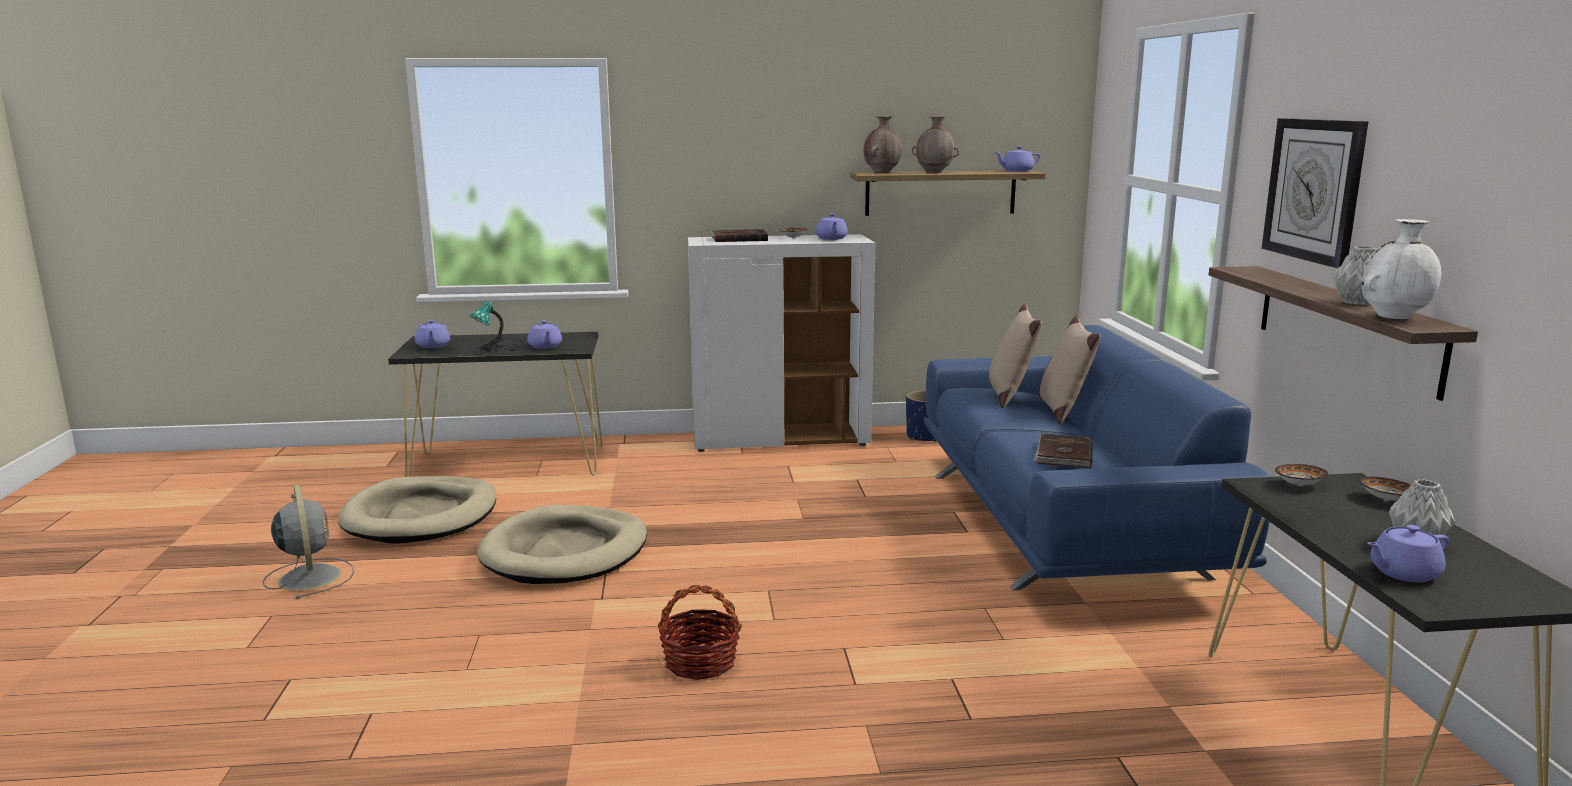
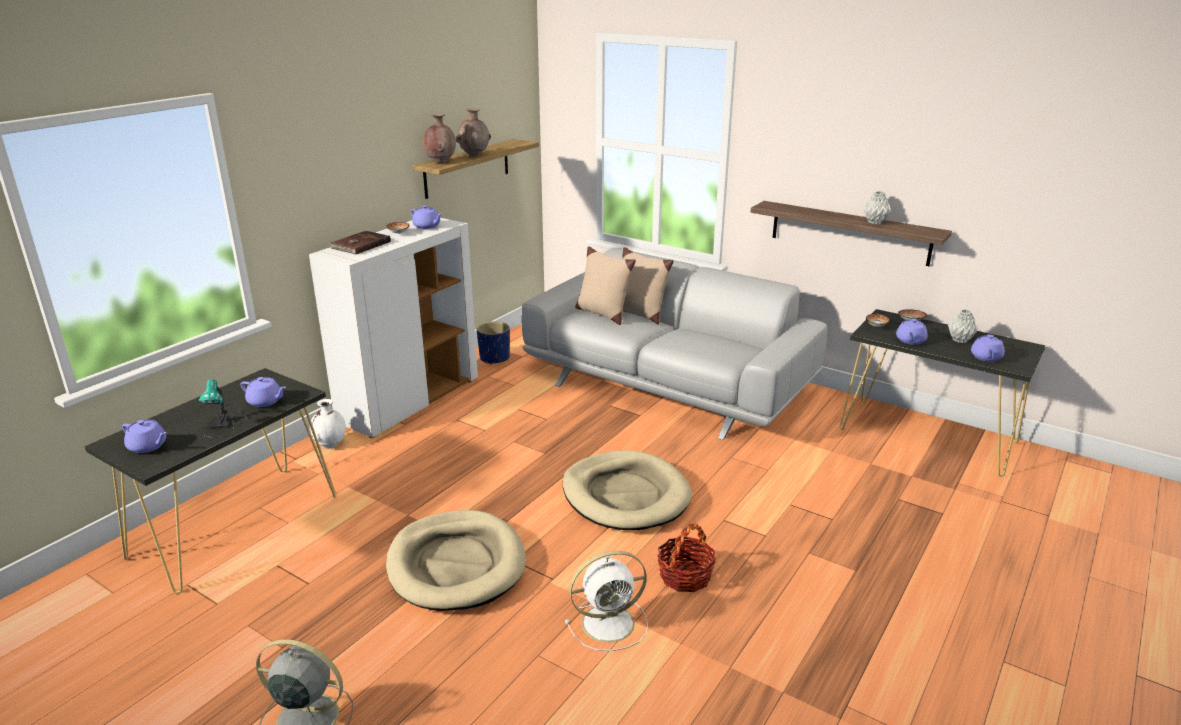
camera: 50 degrees left, 10 degrees up
beige dog bed [338,476,496,544] -> beige dog bed moved to [563,450,692,530]
blue sofa [924,325,1270,591] -> grey sofa [521,248,827,440]
purple teapot [995,146,1040,172] -> purple teapot moved to [896,319,928,345]
brown book [1033,433,1093,468] -> none
wall clock [1262,118,1368,269] -> none
white vase [1361,219,1441,319] -> white vase moved to [310,399,346,449]
none -> white fan [565,551,648,651]

